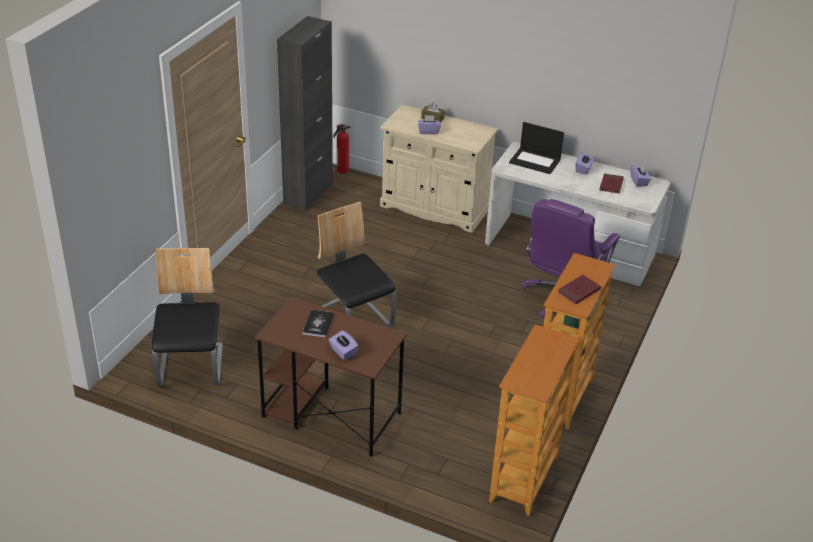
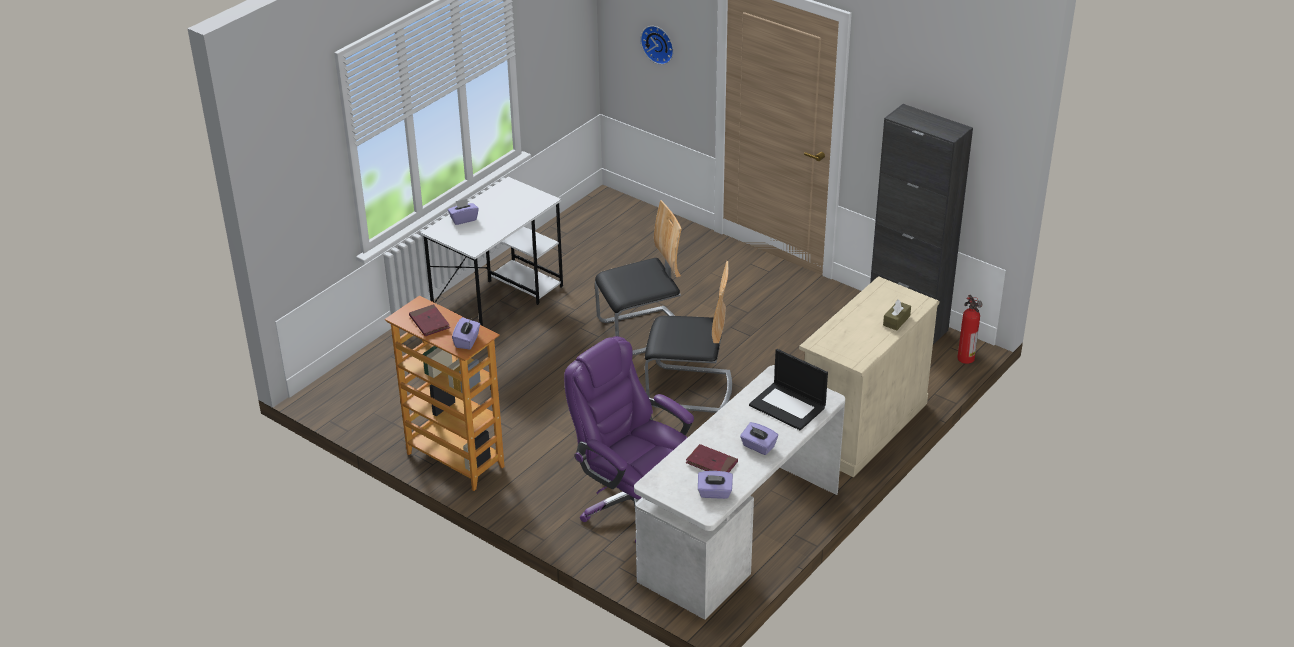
camera: 105 degrees right, 0 degrees up
chair [152,248,223,387] -> chair moved to [645,261,732,413]
brown desk [255,297,407,457] -> white desk [421,177,563,326]
book [302,310,334,338] -> none
purple tissue box [418,115,441,134] -> purple tissue box moved to [452,317,480,350]
bookcase [489,325,580,516] -> none
laptop [509,122,564,174] -> laptop turned 90 degrees counterclockwise [749,349,828,430]
none -> wall clock [640,26,674,65]

